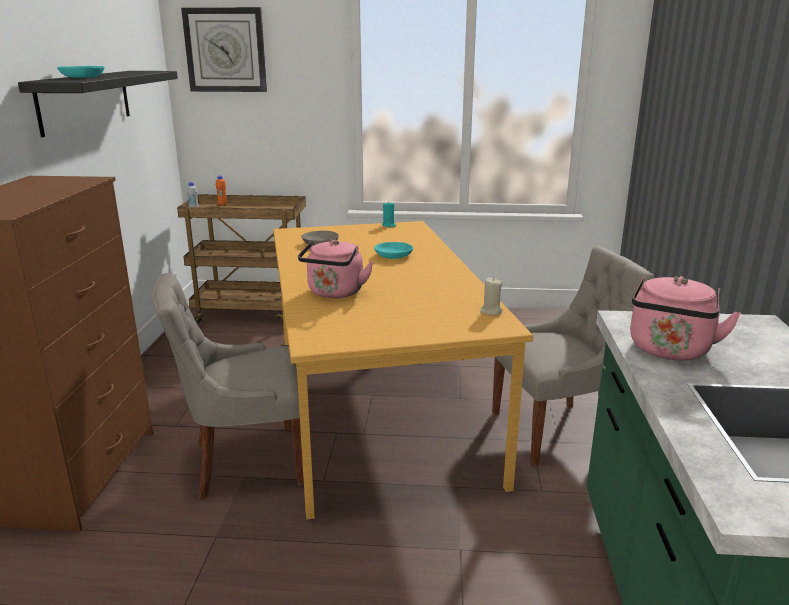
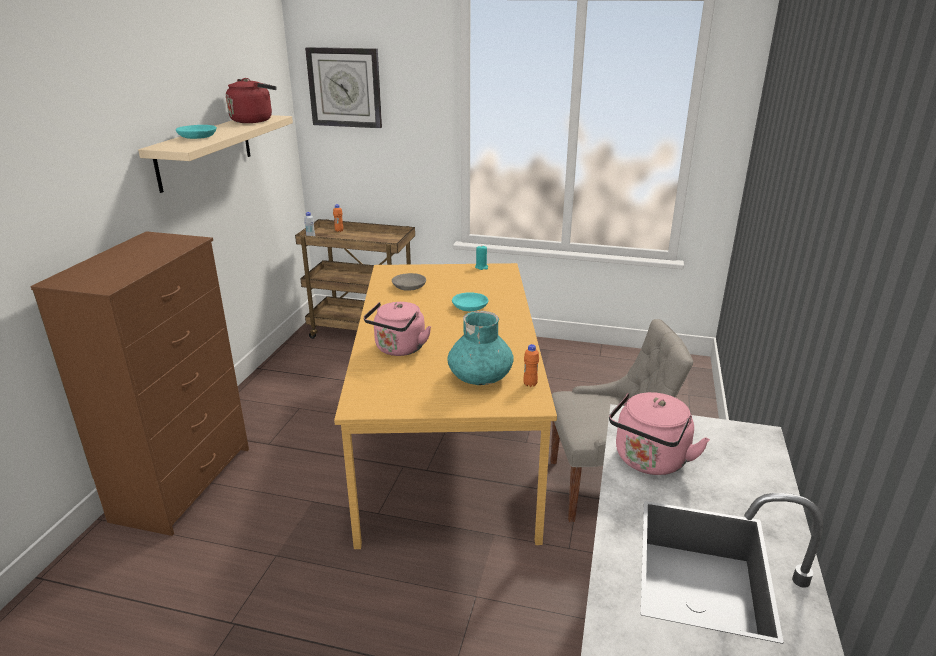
camera: 10 degrees right, 5 degrees up
black shelf [18,71,178,137] -> beige shelf [138,115,293,193]
grey chair [152,273,304,500] -> none
beige candle [480,278,502,315] -> orange bottle [523,344,539,387]
none -> red kettle [226,78,277,123]
none -> turquoise vase [447,311,513,385]

